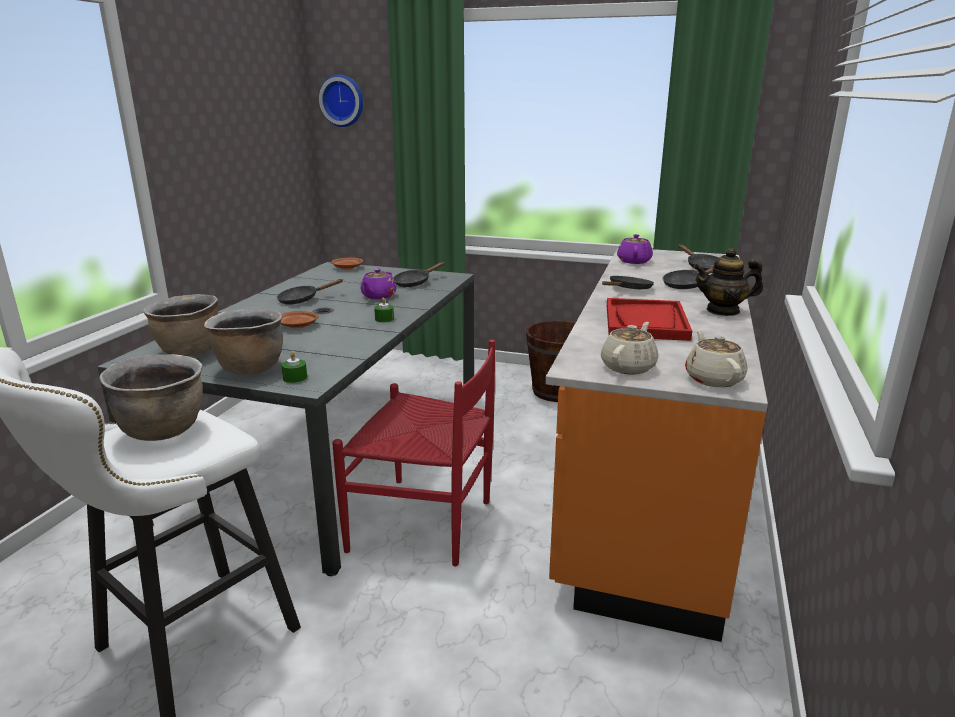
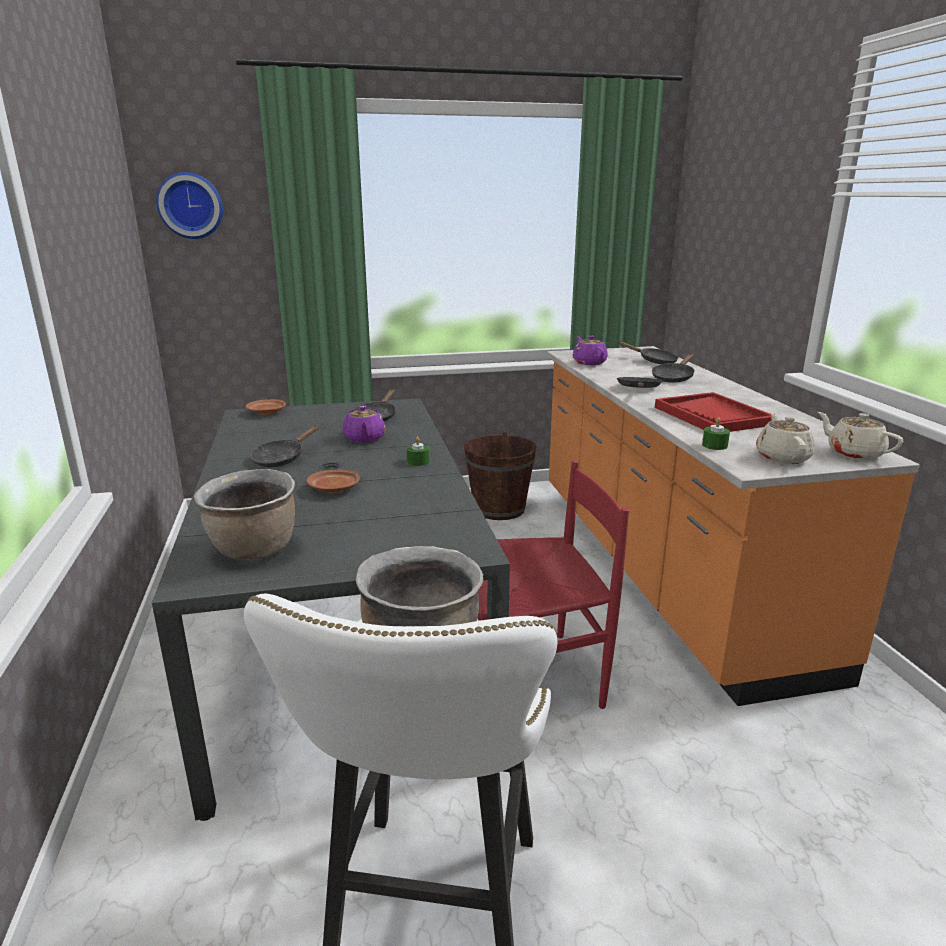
camera: 30 degrees left, 0 degrees up
brown cooking pot [204,309,283,375] -> none
green candle [281,352,307,383] -> green candle moved to [702,417,730,450]
teapot [693,248,763,316] -> none

